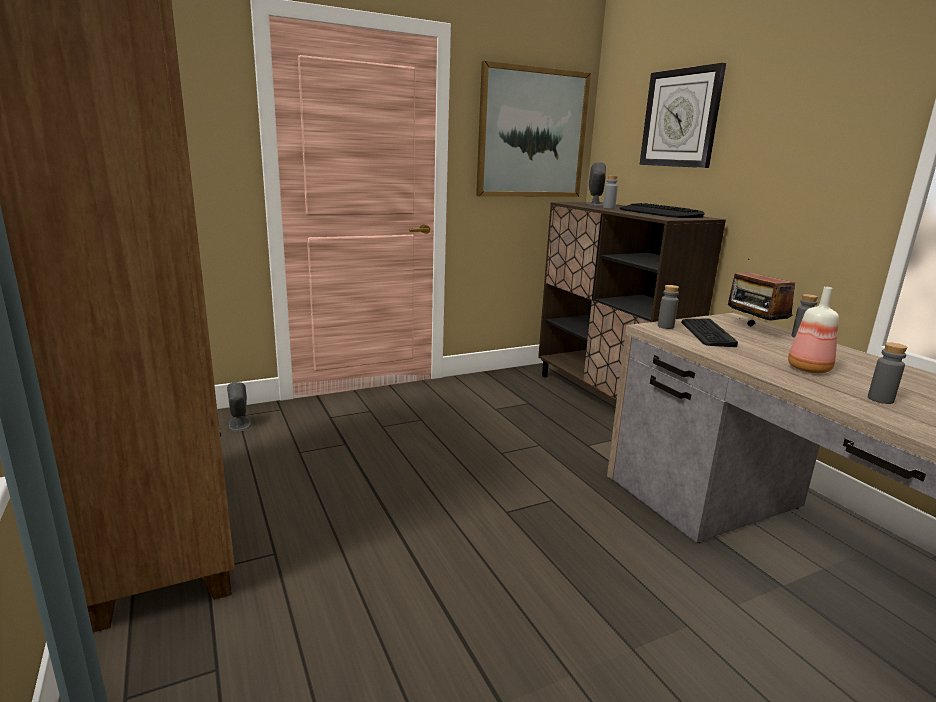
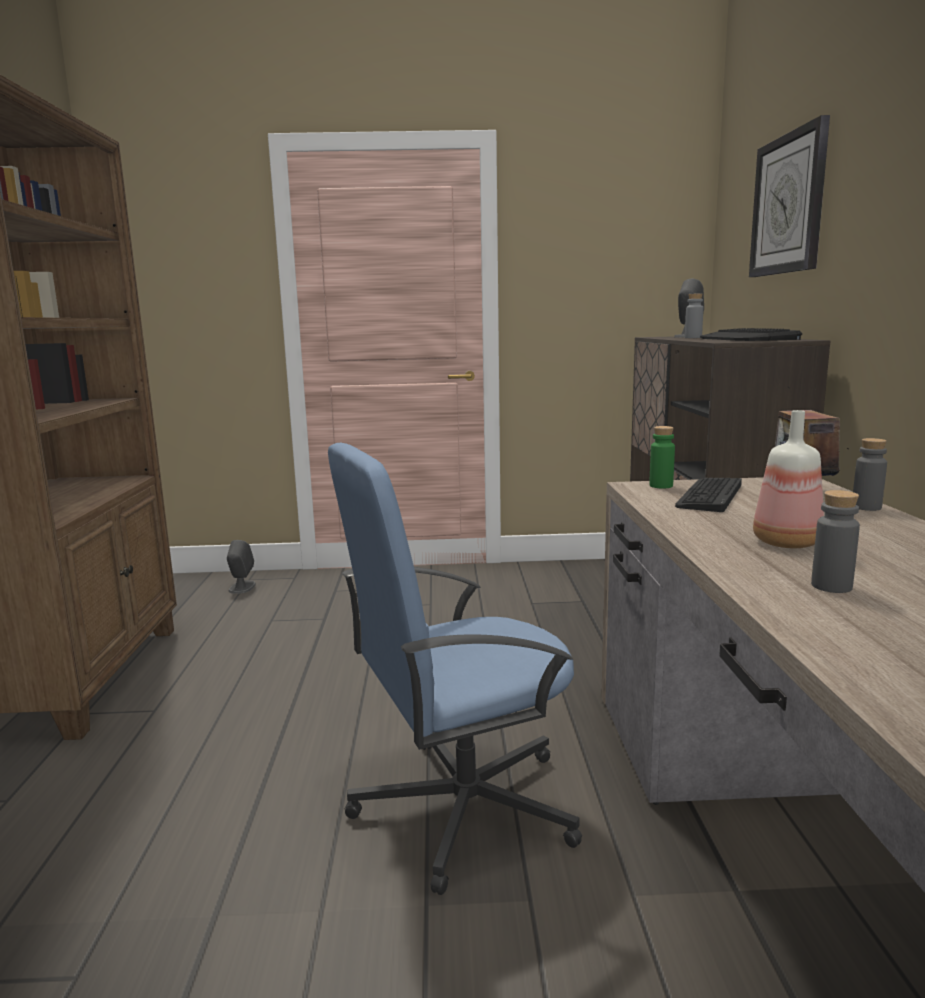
camera: 25 degrees right, 5 degrees down
picture [476,61,591,197] -> none
grey bottle [658,285,679,329] -> green bottle [649,426,675,489]
none -> blue office chair [328,443,582,895]

